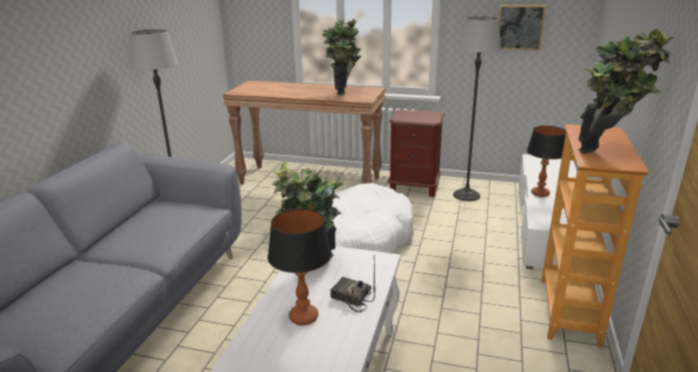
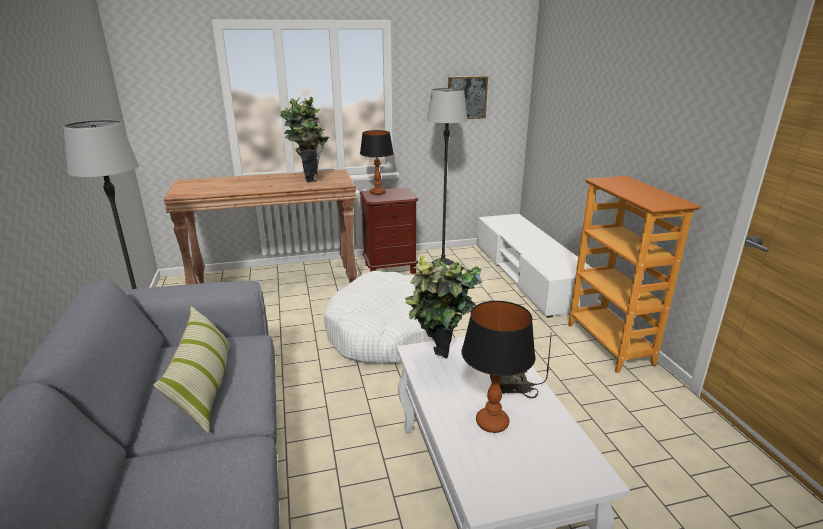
camera: 30 degrees left, 0 degrees up
table lamp [527,126,566,197] -> table lamp moved to [360,130,394,195]
potted plant [579,29,676,154] -> none
none -> pillow [154,306,232,434]

